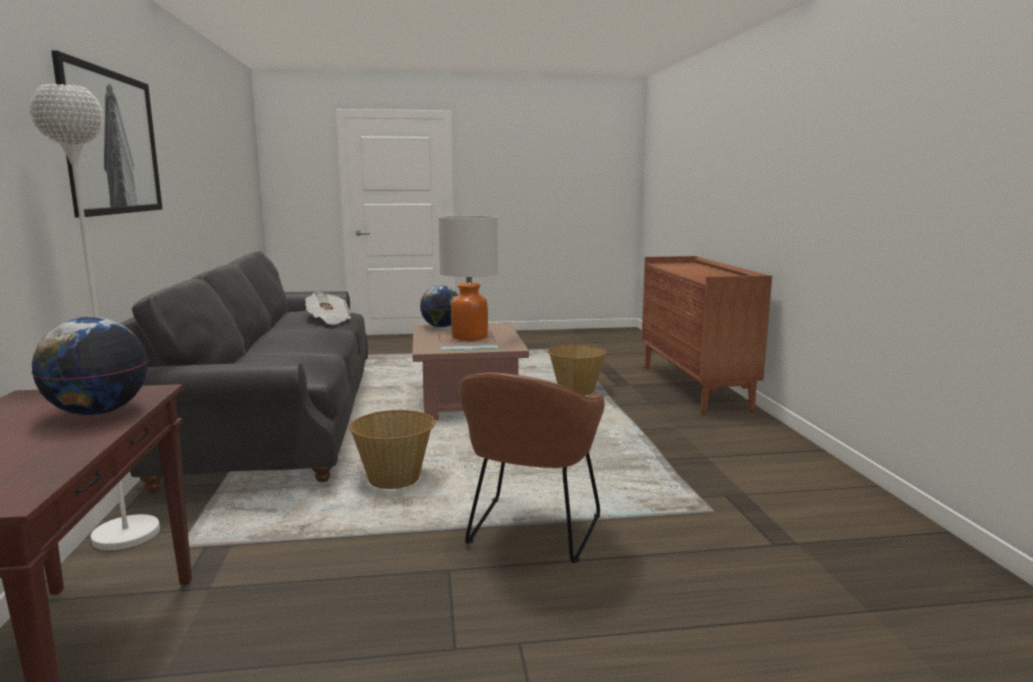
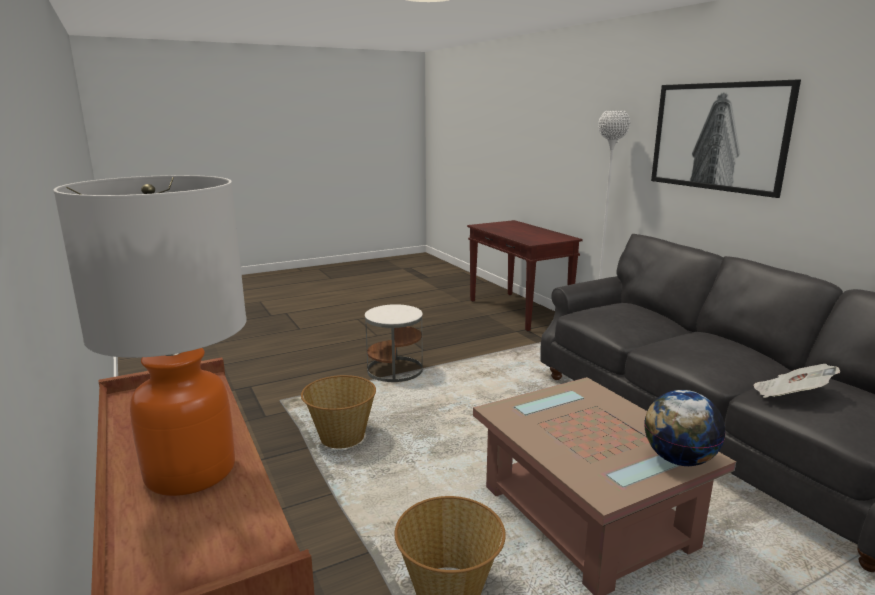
camera: 160 degrees right, 5 degrees up
globe [32,317,148,415] -> none
basket [349,410,436,489] -> basket moved to [301,375,376,448]
table lamp [438,216,498,340] -> table lamp moved to [53,175,247,496]
brown armchair [458,373,605,563] -> white side table [365,304,423,382]

